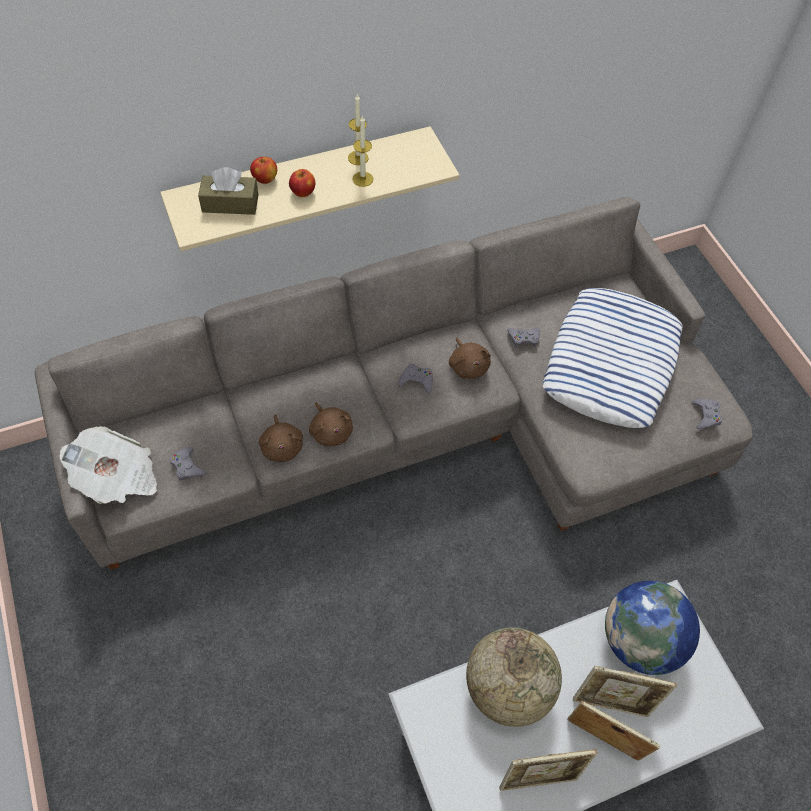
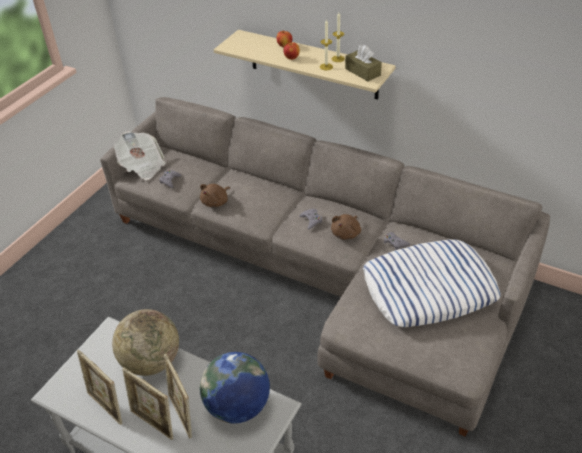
camera: 55 degrees right, 15 degrees down
brown tissue box [198,167,258,215] -> brown tissue box moved to [345,45,382,81]
brown plush toy [309,402,353,446] -> none
picture frame [567,700,661,761] -> picture frame turned 135 degrees clockwise [122,368,173,440]
grey game controller [692,399,723,429] -> none

